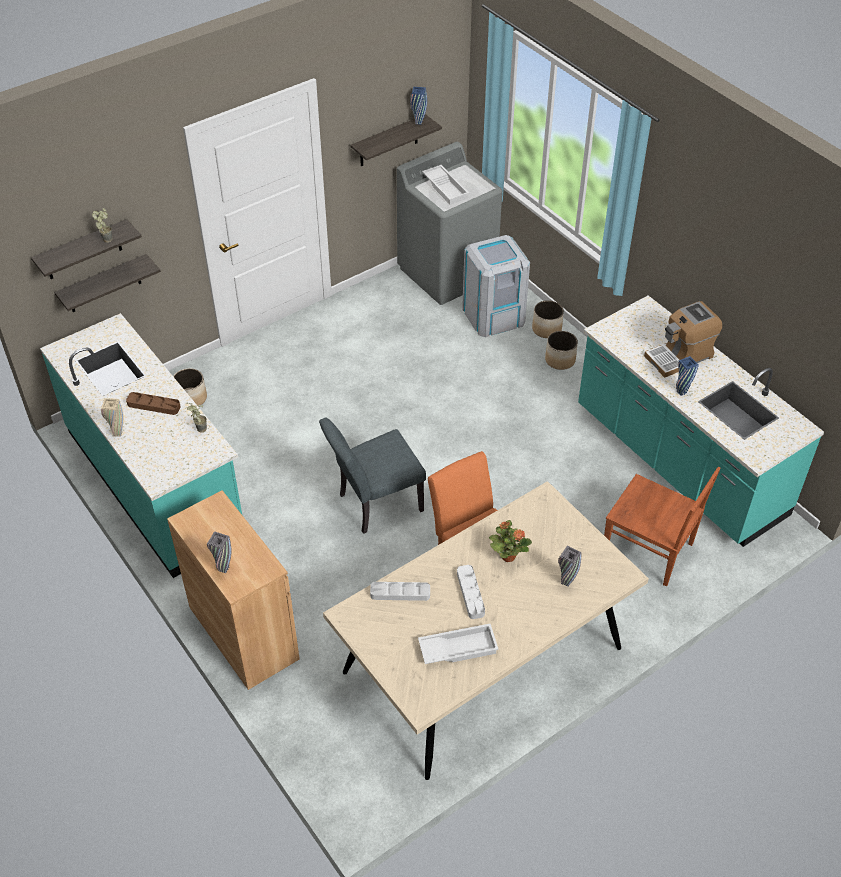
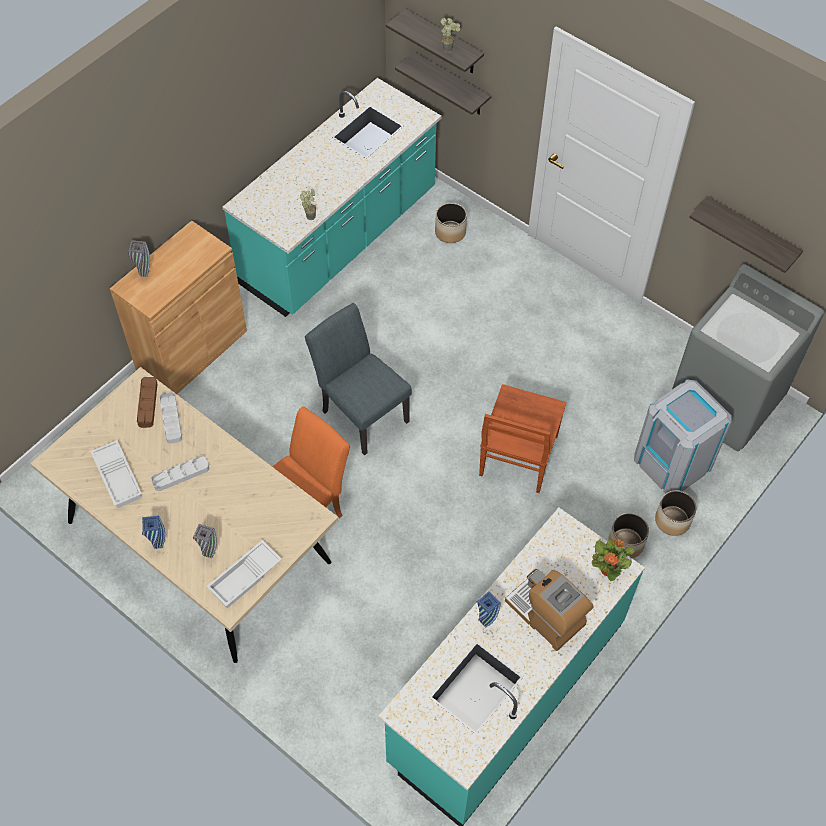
camera: 75 degrees right, 10 degrees up
beige vase [101,398,124,437] -> none
brown tray [126,392,181,415] -> brown tray moved to [137,377,157,428]
blue vase [410,87,427,124] -> blue vase moved to [142,516,165,549]
white tray [422,165,469,205] -> white tray moved to [207,540,282,608]
potted plant [489,520,532,562] -> potted plant moved to [592,539,635,581]
brown chair [604,467,721,587] -> brown chair moved to [479,384,567,493]

